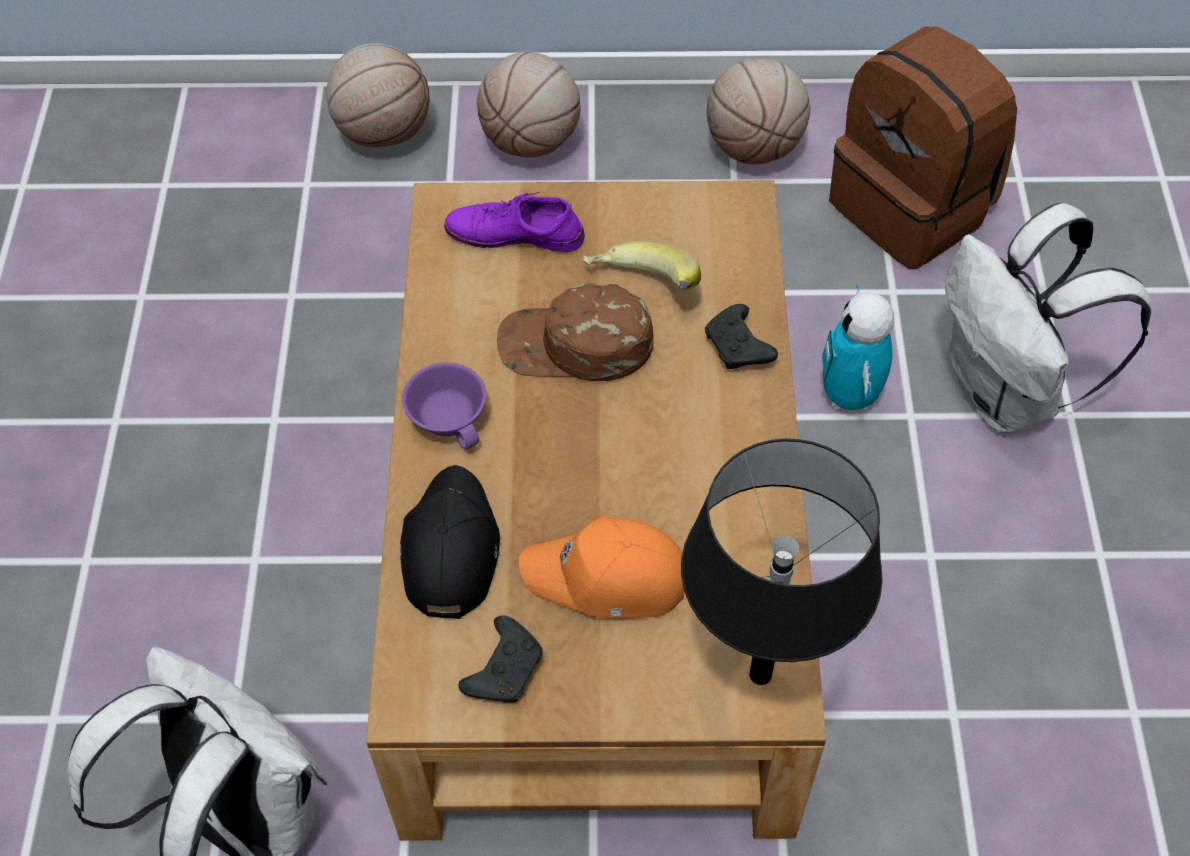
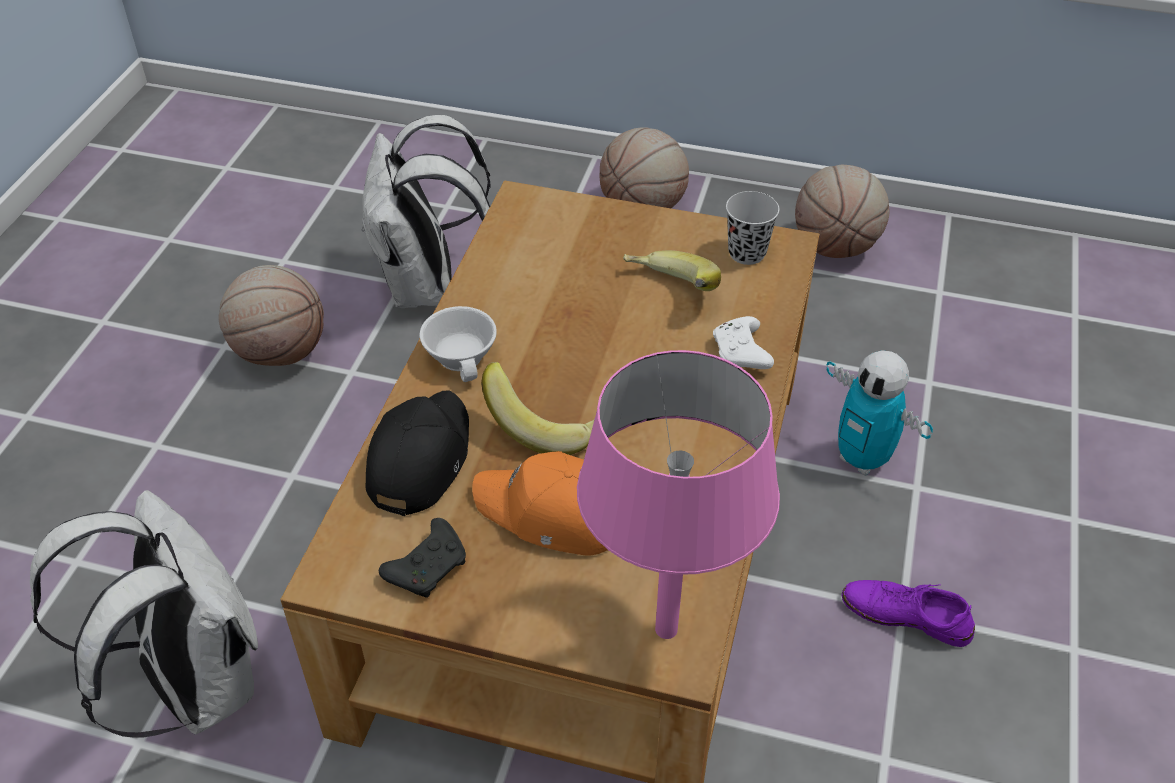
camera: 15 degrees right, 10 degrees down
basketball [326,43,430,147] -> basketball moved to [218,265,324,366]
purple cup [402,362,486,450] -> white cup [420,306,497,382]
purple shoe [444,192,585,252] -> purple shoe moved to [842,580,975,647]
brown cap [497,283,654,381] -> none
black table lamp [681,438,883,685] -> pink table lamp [577,350,780,639]
black game controller [705,304,778,369] -> white game controller [713,316,774,369]
toy robot [822,284,894,411] -> toy robot turned 60 degrees counterclockwise [826,350,933,476]
brown backpack [829,27,1017,269] -> none
white backpack [945,203,1152,433] -> white backpack moved to [361,115,491,308]
none -> banana [481,362,595,455]
none -> black cup [726,191,780,265]

